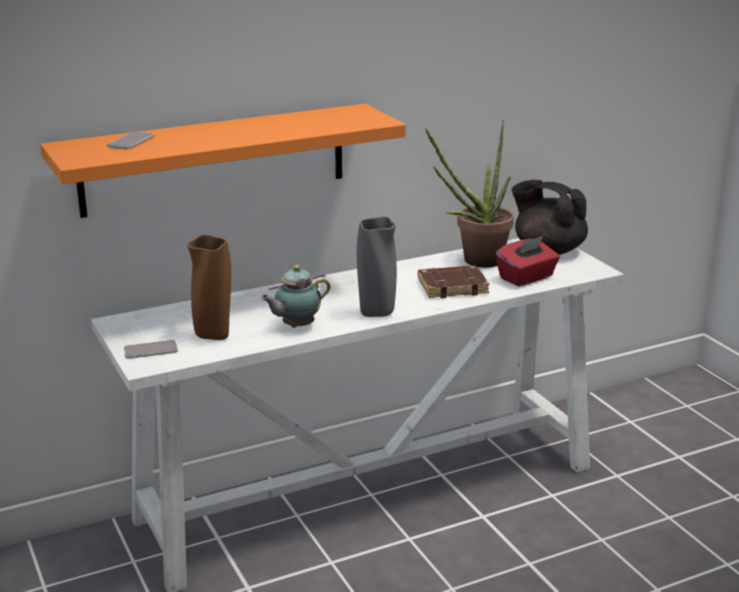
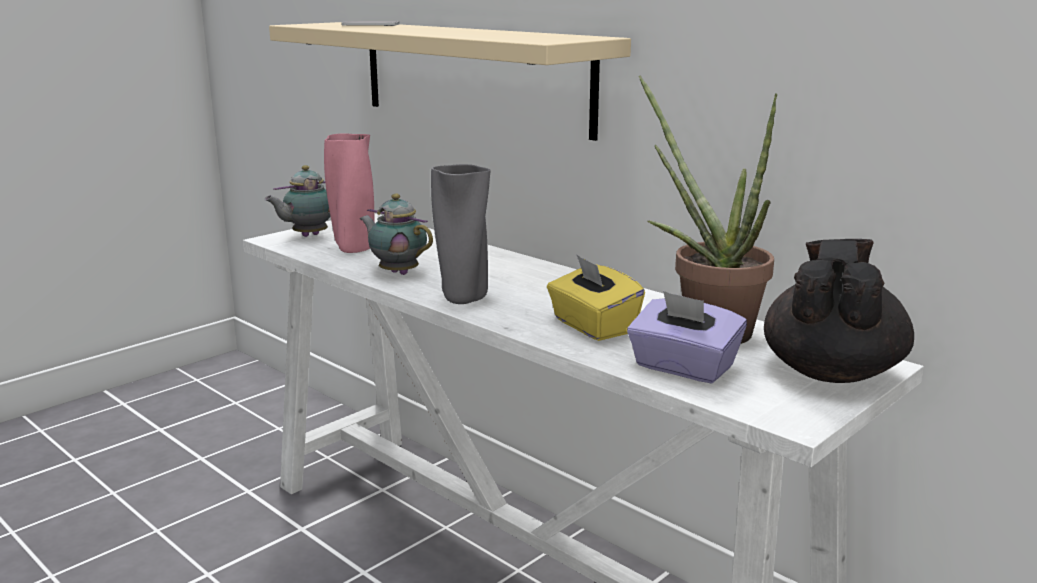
camera: 70 degrees right, 5 degrees down
orange shelf [40,104,406,218] -> beige shelf [269,22,631,141]
phone [124,340,178,359] -> teapot [264,165,331,237]
brown vase [187,235,231,340] -> pink vase [324,133,375,253]
brown book [418,265,490,298] -> yellow tissue box [547,254,645,341]
red tissue box [495,236,560,287] -> purple tissue box [627,291,747,383]

